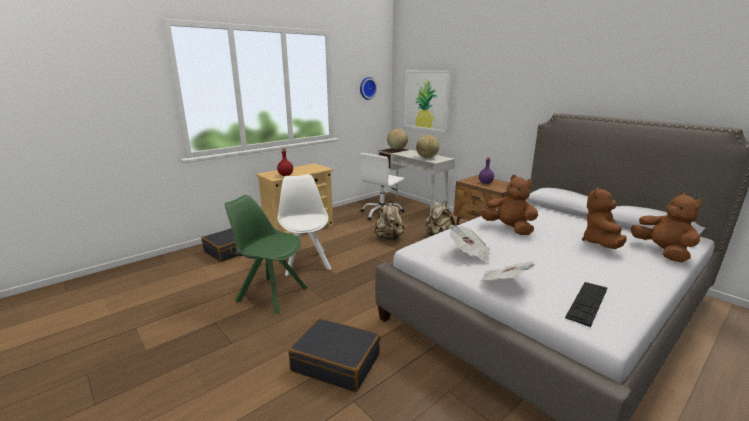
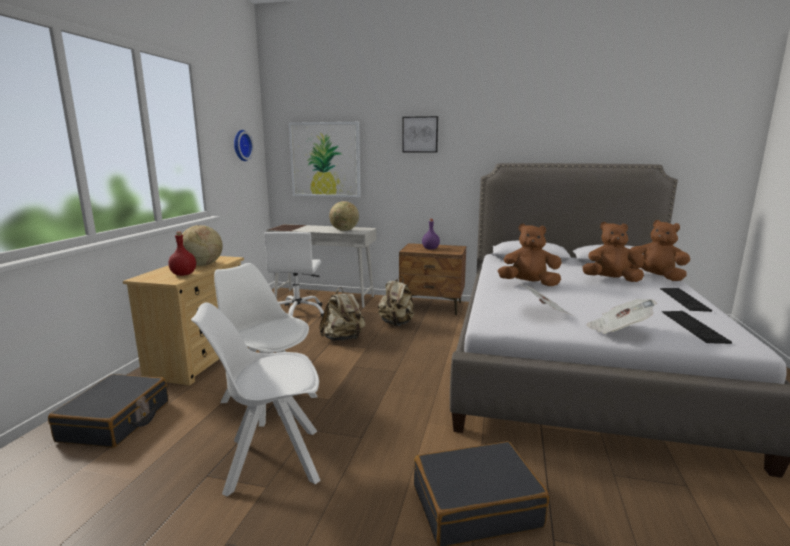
camera: 35 degrees left, 5 degrees down
green chair [225,195,308,314] -> white chair [191,303,321,496]
globe [387,128,408,150] -> globe moved to [182,225,223,266]
brown plush toy [582,187,627,249] -> brown plush toy turned 105 degrees clockwise [583,222,644,282]
none -> picture [402,116,438,153]
none -> keyboard [660,288,712,312]

